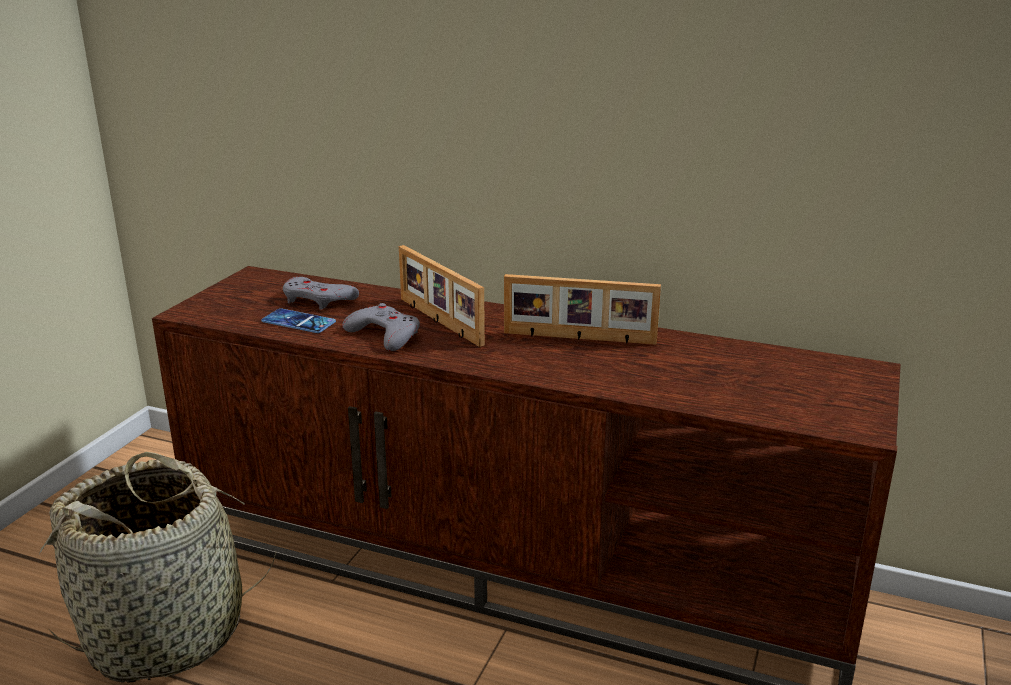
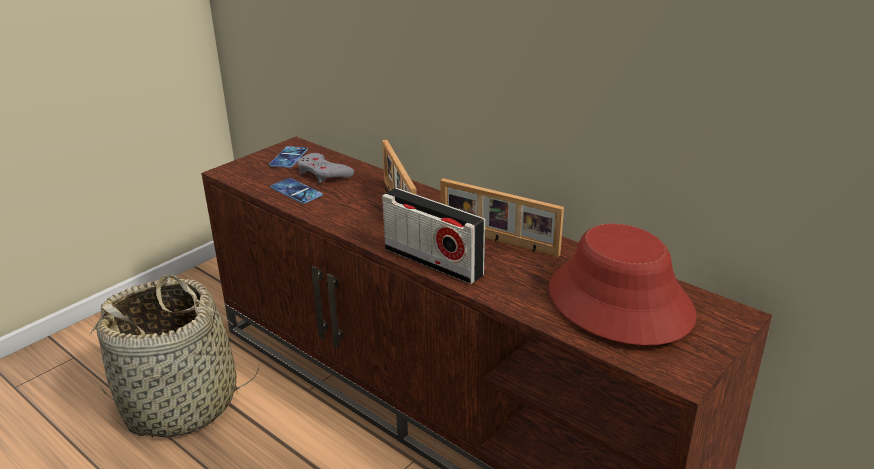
camera: 20 degrees right, 5 degrees up
grey game controller [342,303,420,351] -> none
none -> phone [269,146,308,168]
none -> radio [382,188,485,284]
none -> red hat [549,224,697,345]

